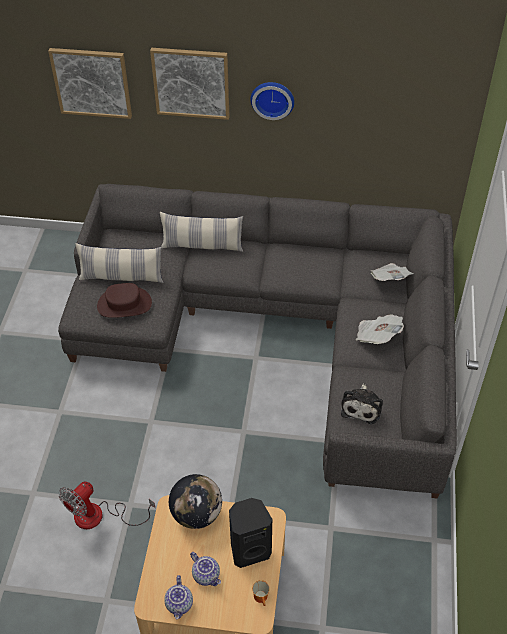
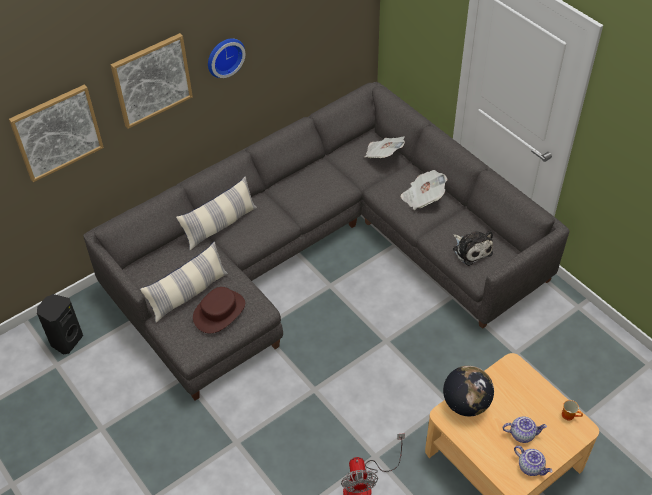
camera: 45 degrees left, 0 degrees up
black speaker [229,498,272,568] -> black speaker moved to [37,294,83,355]

